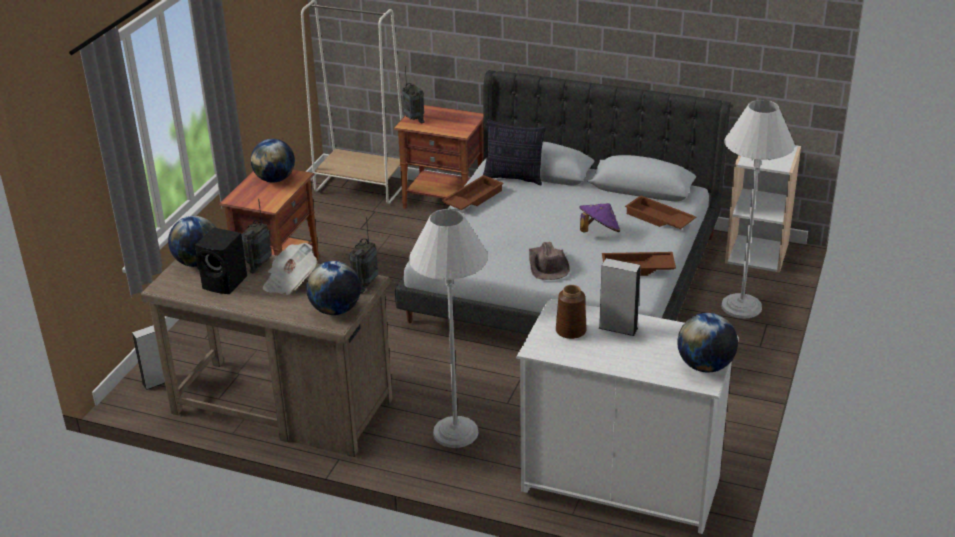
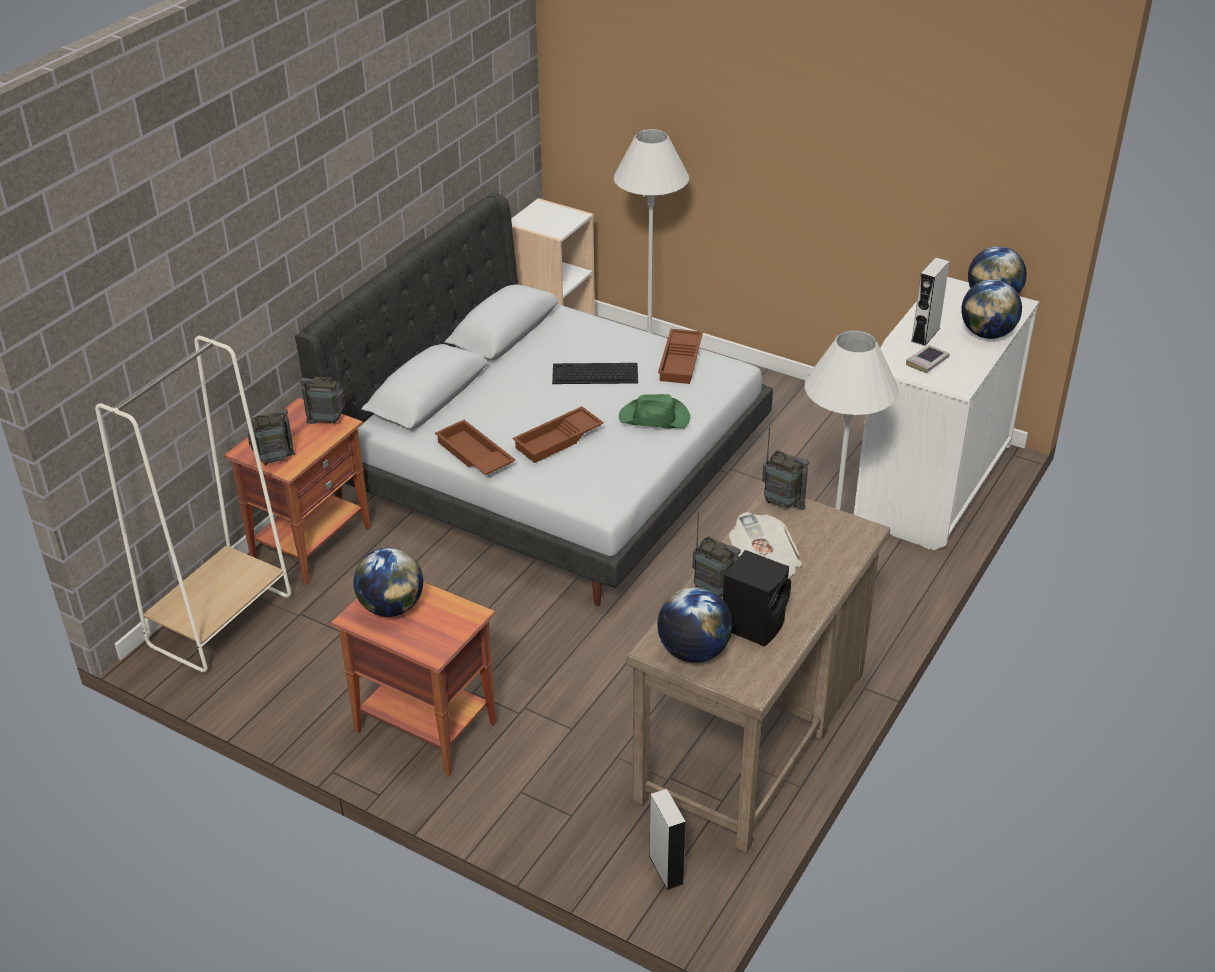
camera: 80 degrees left, 5 degrees up
globe [306,261,361,315] -> globe moved to [961,279,1022,339]
pillow [483,119,546,185] -> none
brown hat [529,242,570,280] -> green hat [619,394,690,429]
brown vase [556,285,587,339] -> book [906,345,950,373]
purple hat [579,203,621,232] -> keyboard [552,363,638,384]
brown tray [625,196,696,229] -> brown tray moved to [512,406,604,463]
none -> radio [300,356,346,424]

